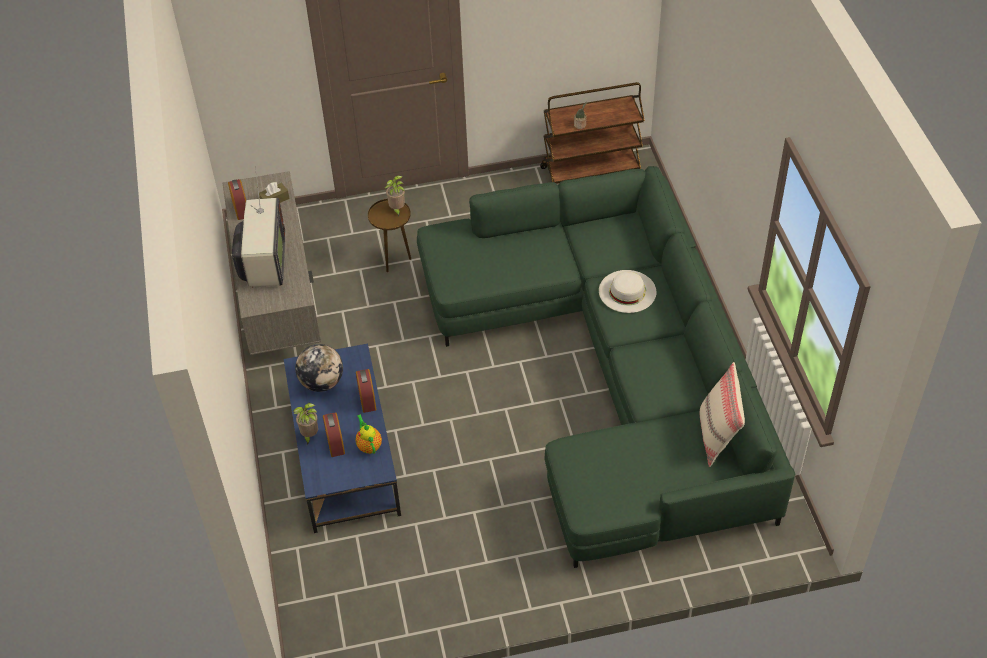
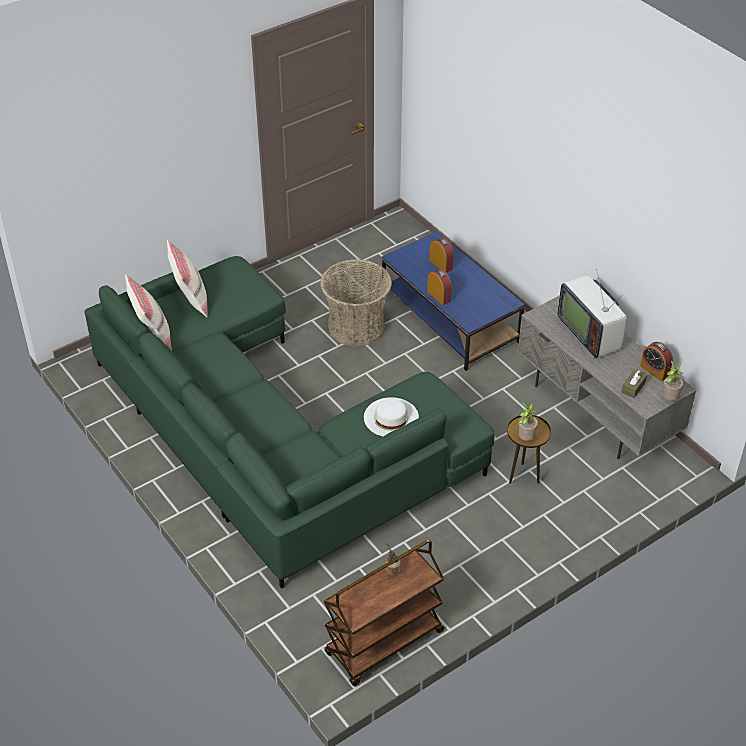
camera: 155 degrees right, 5 degrees down
potted plant [293,403,318,445] -> potted plant moved to [663,361,684,401]
globe [295,344,343,392] -> none
teapot [355,414,382,454] -> none
white hat [599,270,657,313] -> white hat moved to [364,397,419,436]
none -> beige pillow [167,240,208,317]
none -> basket [320,259,392,347]

